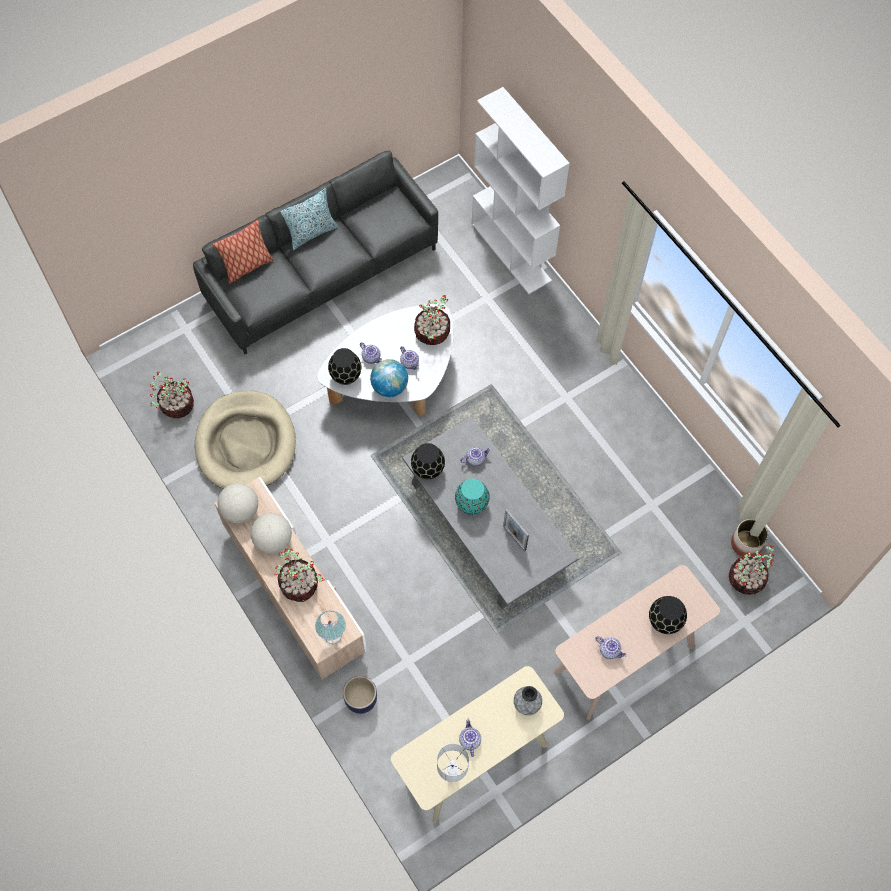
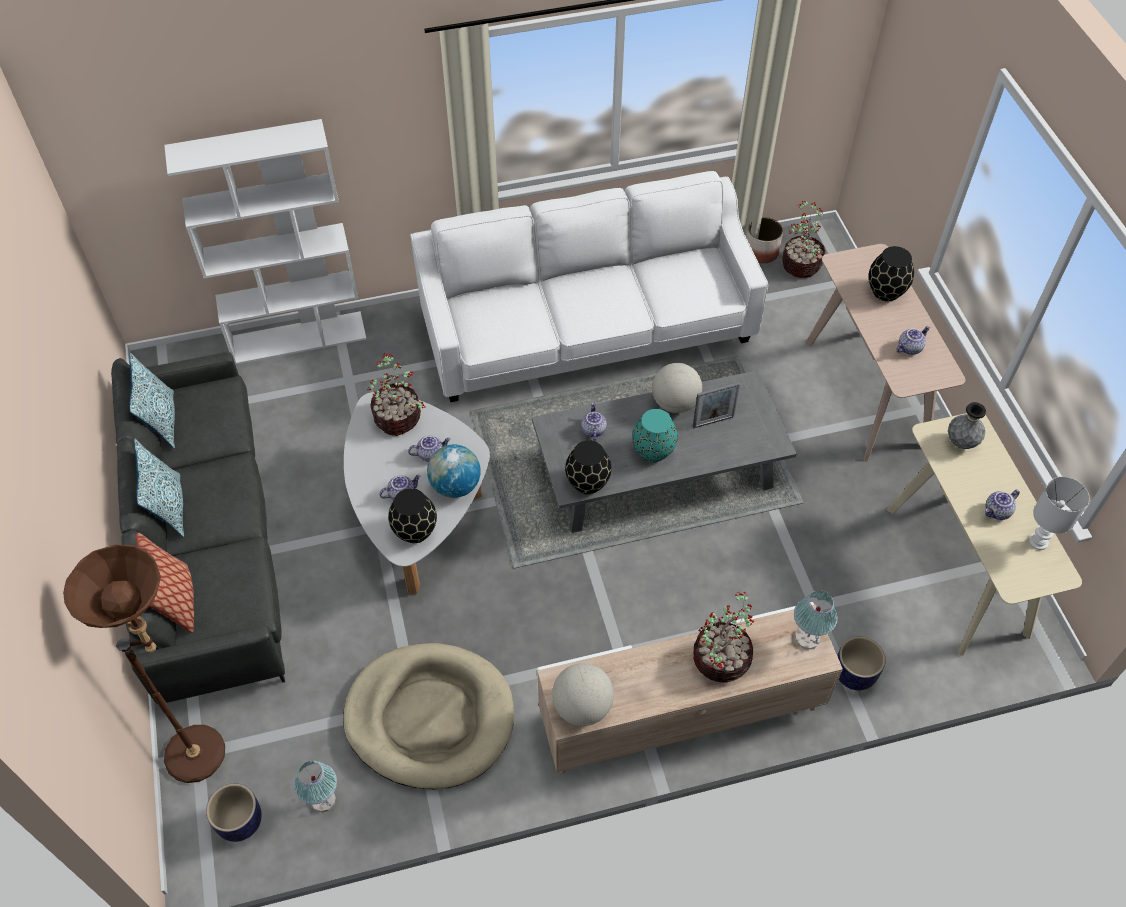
camera: 70 degrees left, 10 degrees down
potted plant [150,372,194,418] -> table lamp [294,761,337,812]
globe [251,513,292,554] -> globe moved to [652,363,702,413]
teapot [459,719,481,757] -> teapot turned 45 degrees counterclockwise [985,489,1020,520]
none -> brown floor lamp [63,545,225,783]
none -> pillow [129,353,175,449]
none -> planter [206,784,262,842]
none -> white sofa [410,171,768,402]

